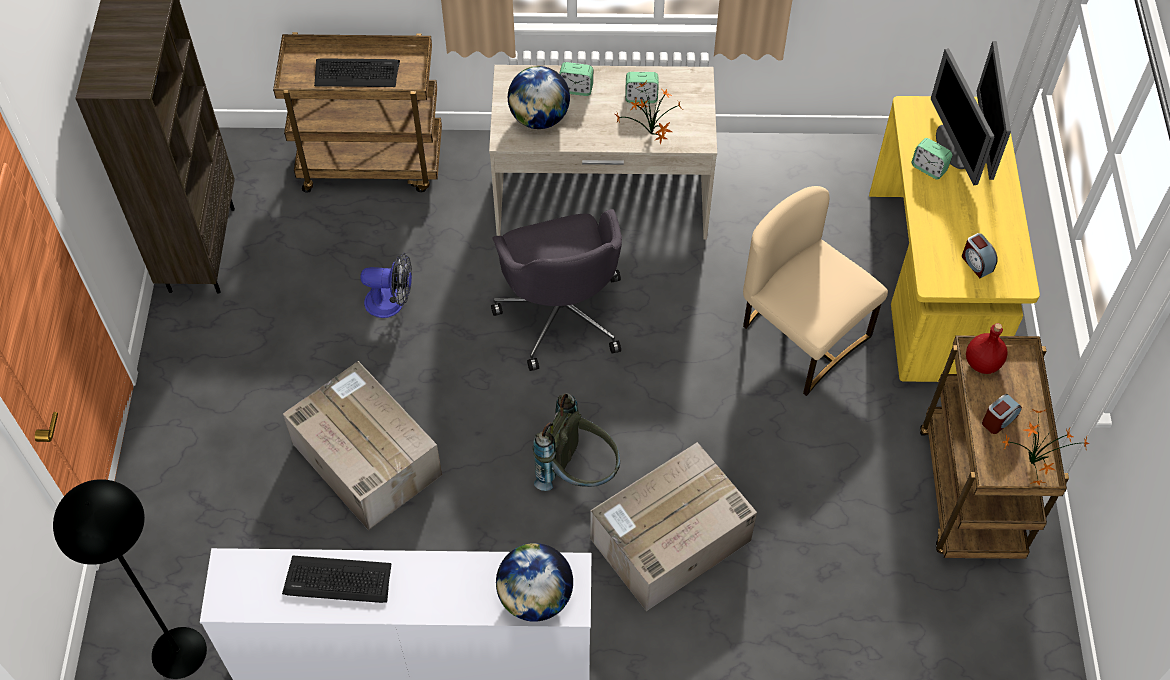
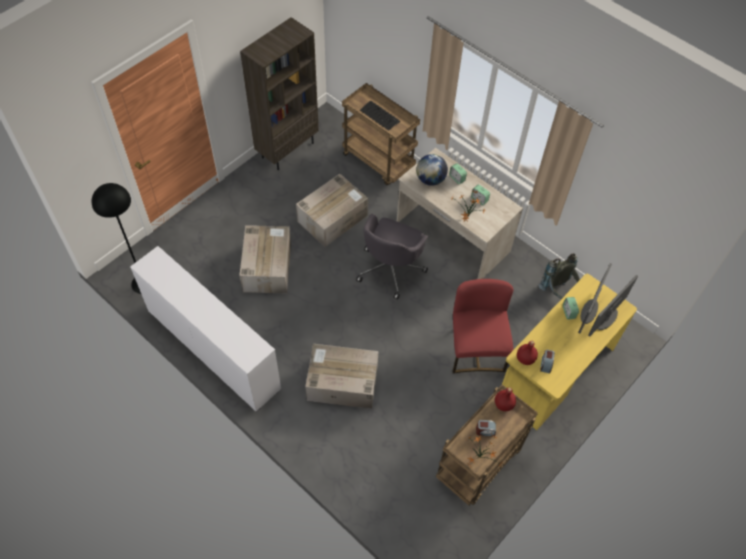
camera: 40 degrees right, 0 degrees up
keyboard [282,556,391,603] -> none
fan [360,253,412,318] -> cardboard box [296,174,368,247]
globe [496,543,573,622] -> none
grey backpack [533,393,620,491] -> grey backpack moved to [539,253,580,299]
beige chair [743,186,888,396] -> red chair [453,279,514,373]
none -> red bottle [517,341,538,365]

